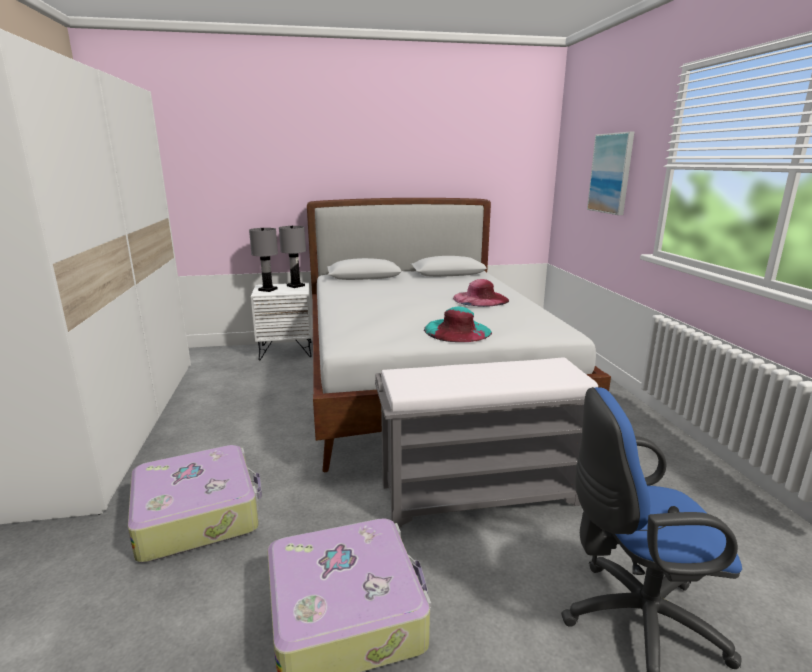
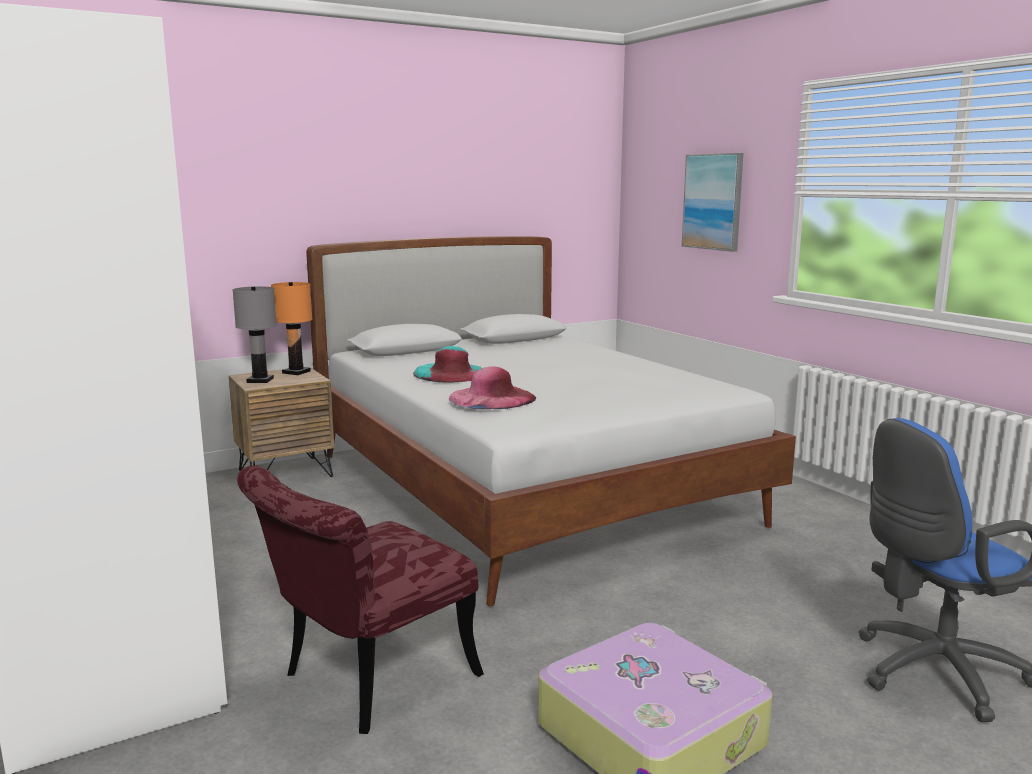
camera: 20 degrees left, 5 degrees down
suitcase [128,445,262,563] -> red chair [237,465,484,734]
white nightstand [251,283,312,360] -> brown nightstand [229,367,334,477]
grey table lamp [279,226,306,288] -> orange table lamp [271,282,312,375]
grey bench [375,357,598,527] -> none
turquoise hat [424,307,492,342] -> turquoise hat moved to [413,346,482,383]
pink hat [453,279,509,307] -> pink hat moved to [449,366,536,409]

